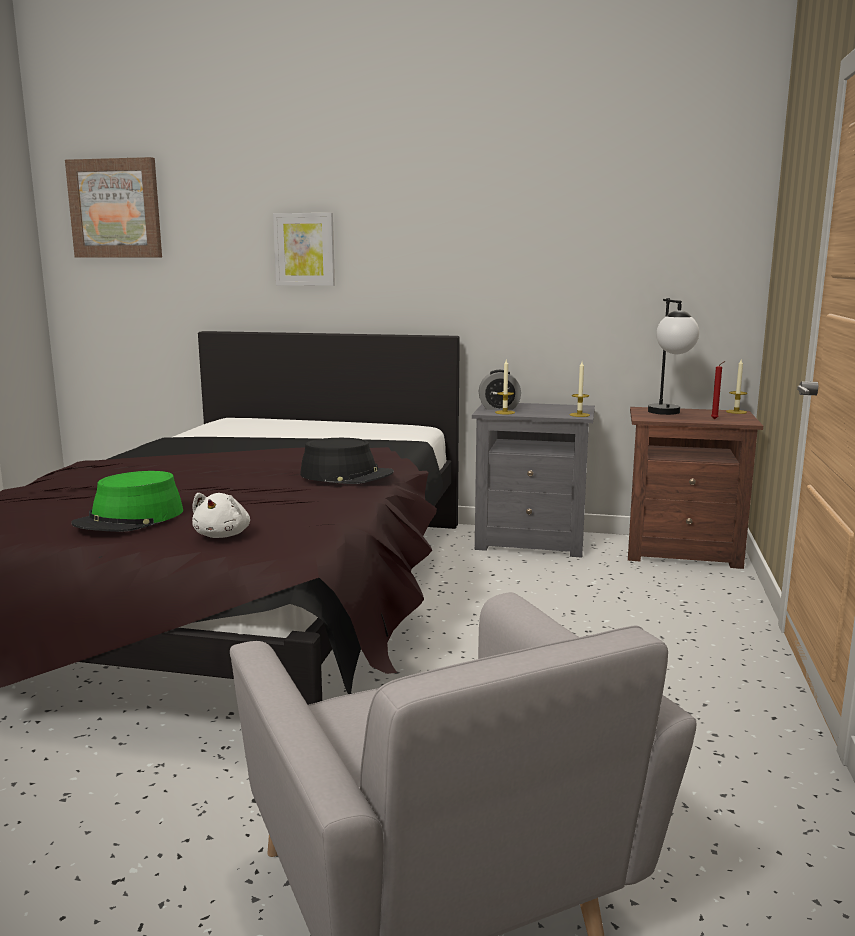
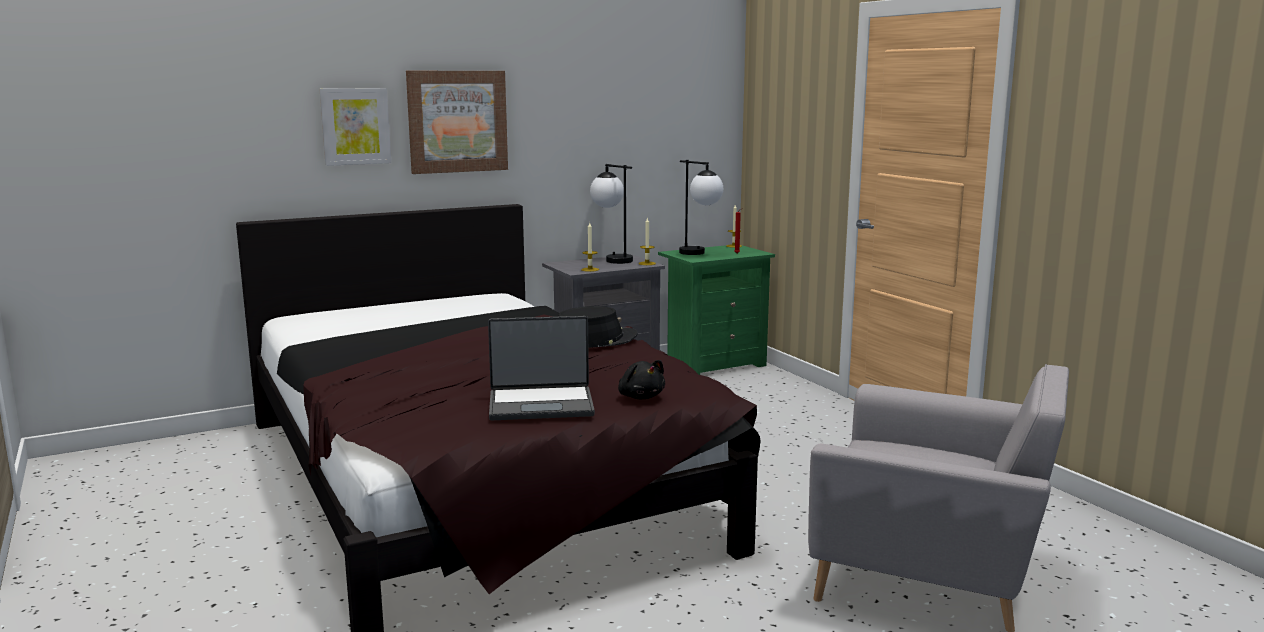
camera: 40 degrees left, 0 degrees up
picture [65,157,162,258] -> picture moved to [406,71,508,174]
green hat [71,471,183,532] -> laptop [488,316,595,420]
white plush toy [192,493,250,538] -> black plush toy [618,360,665,399]
alarm clock [479,370,521,410] -> none
brown nightstand [628,407,763,569] -> green nightstand [658,245,775,375]
none -> table lamp [590,164,633,264]

